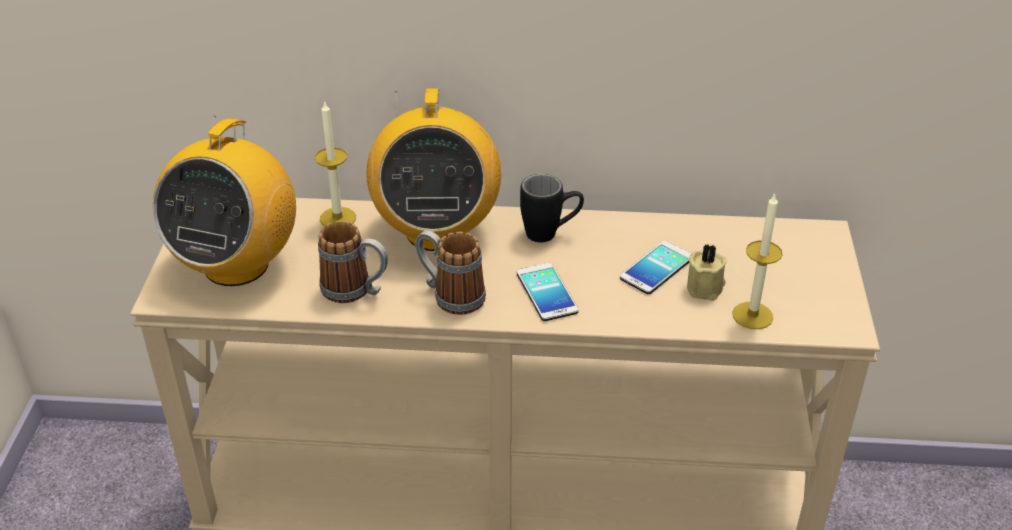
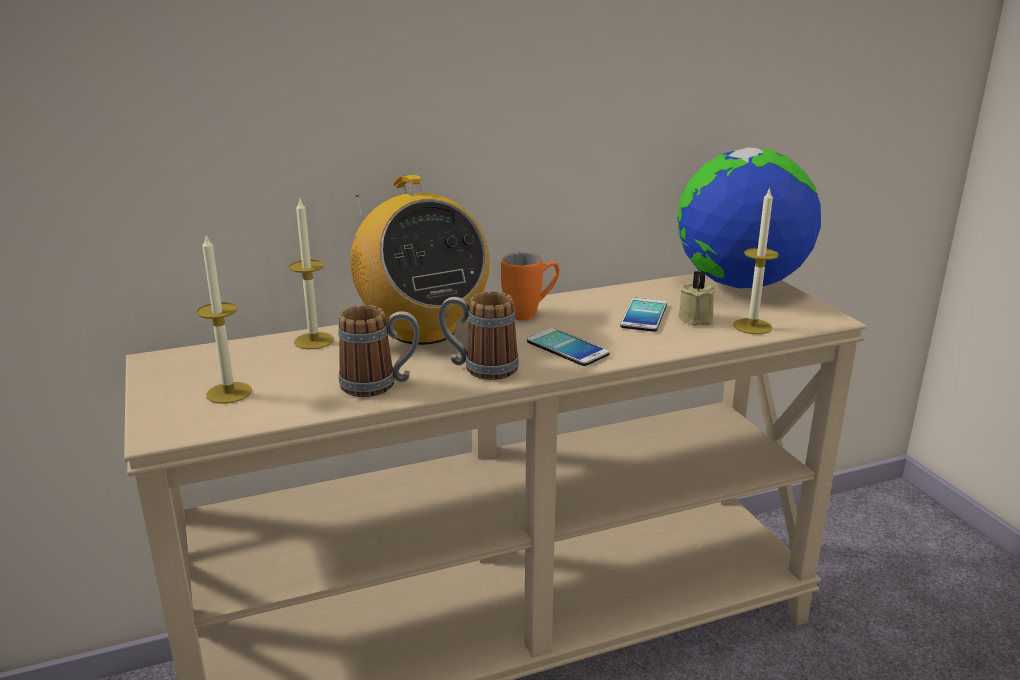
camera: 25 degrees left, 15 degrees down
radio [153,116,296,286] -> candle [197,236,252,404]
black mug [520,174,584,242] -> orange mug [501,253,559,320]
none -> globe [677,147,821,289]

